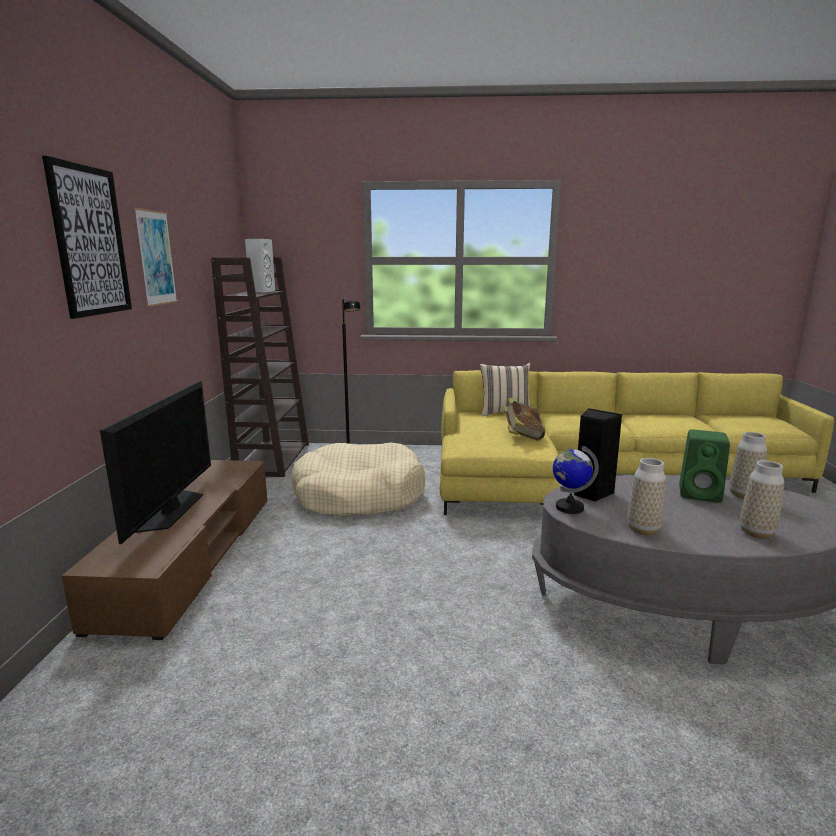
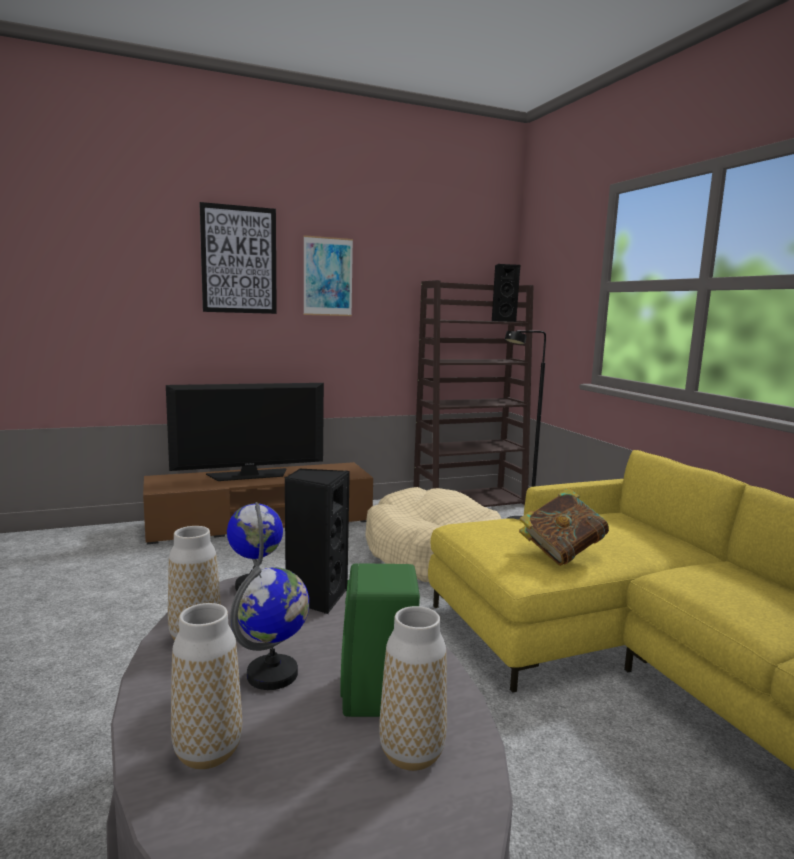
camera: 65 degrees right, 5 degrees down
white speaker [245,239,275,292] -> black speaker [492,264,520,322]
beige pillow [480,363,530,416] -> none
none -> globe [230,566,309,690]

